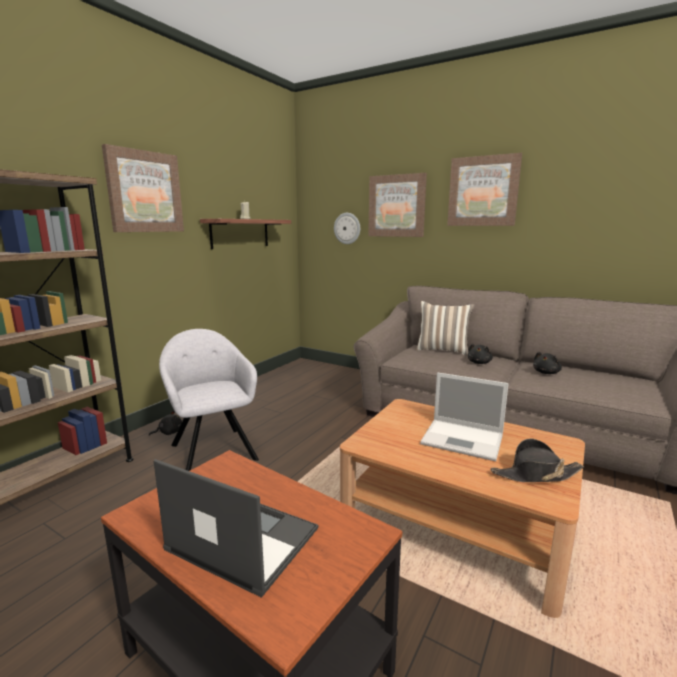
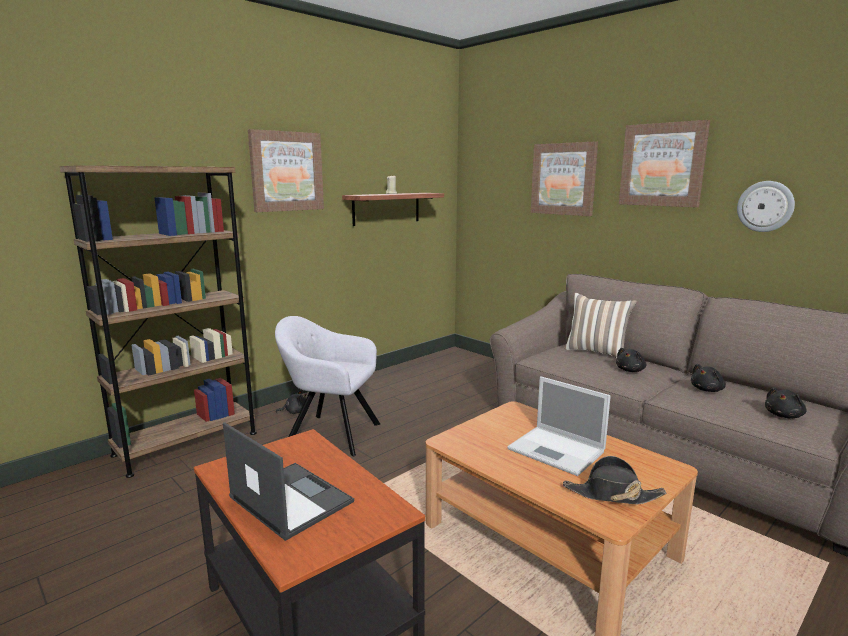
camera: 15 degrees right, 0 degrees up
grey armchair [159,329,259,471] -> grey armchair turned 60 degrees counterclockwise [275,316,380,456]
wall clock [334,213,360,244] -> wall clock moved to [737,181,795,232]
none -> black plush toy [765,387,807,418]

